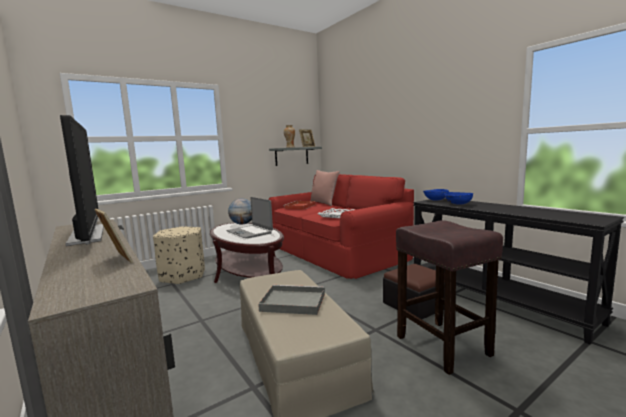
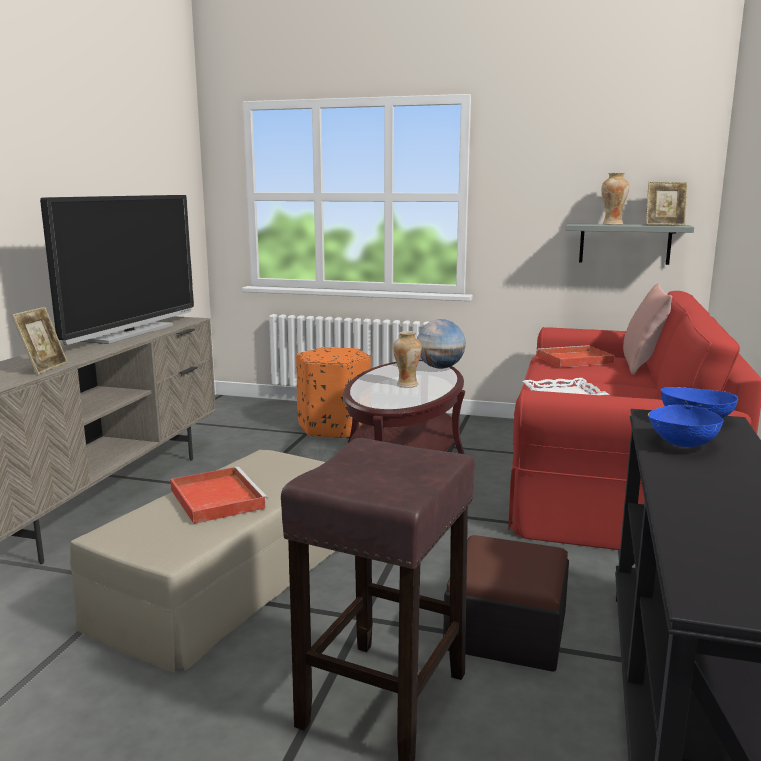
camera: 50 degrees right, 5 degrees up
beige ottoman [153,226,205,285] -> orange ottoman [296,347,371,439]
laptop [226,197,273,238] -> vase [393,331,422,387]
grey tray [258,285,325,315] -> red tray [170,467,268,524]

